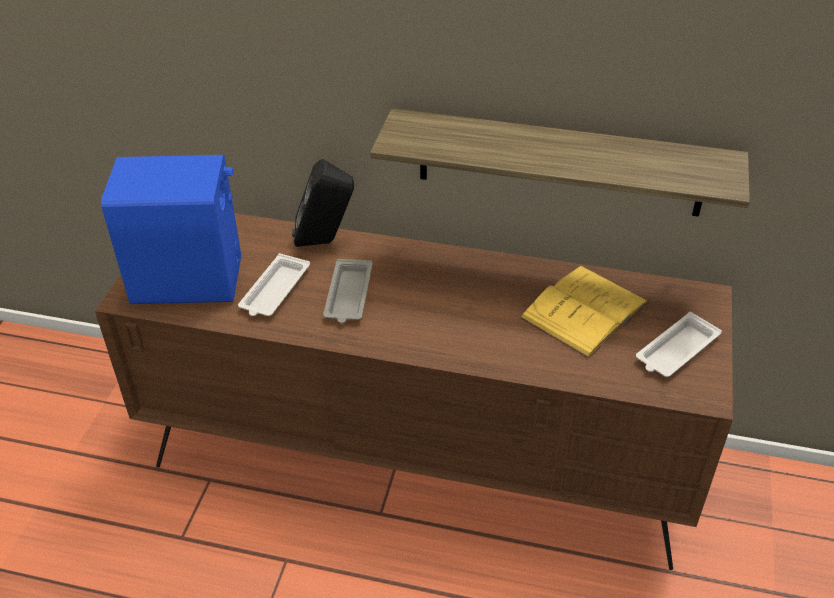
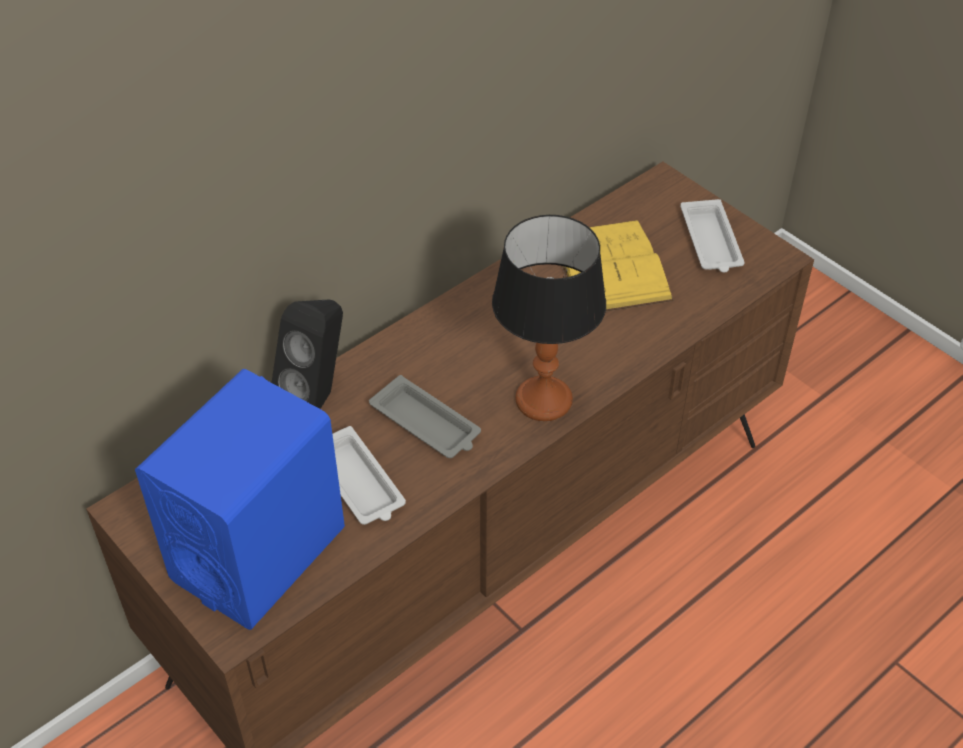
camera: 55 degrees left, 5 degrees up
shelf [370,108,750,217] -> none
none -> table lamp [492,215,606,421]

